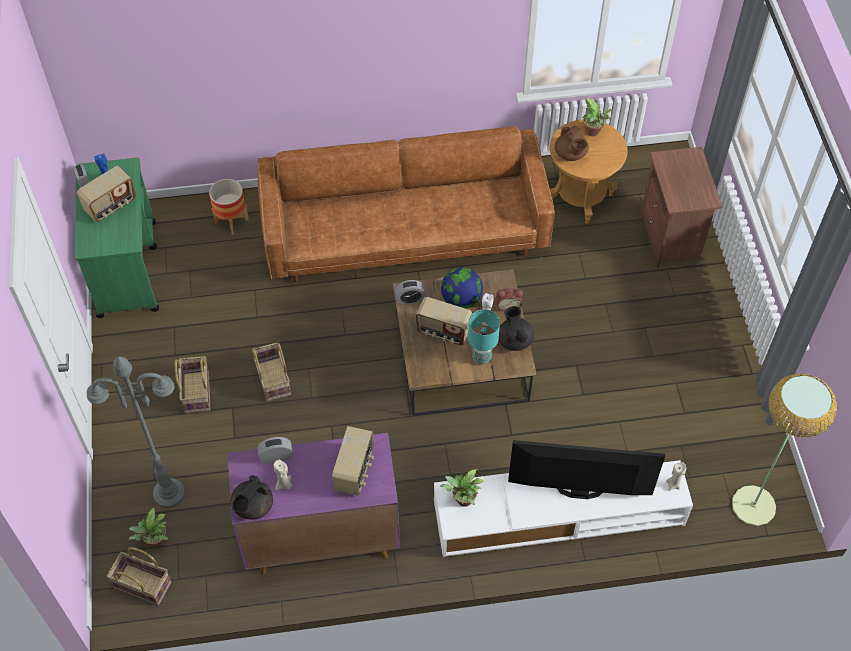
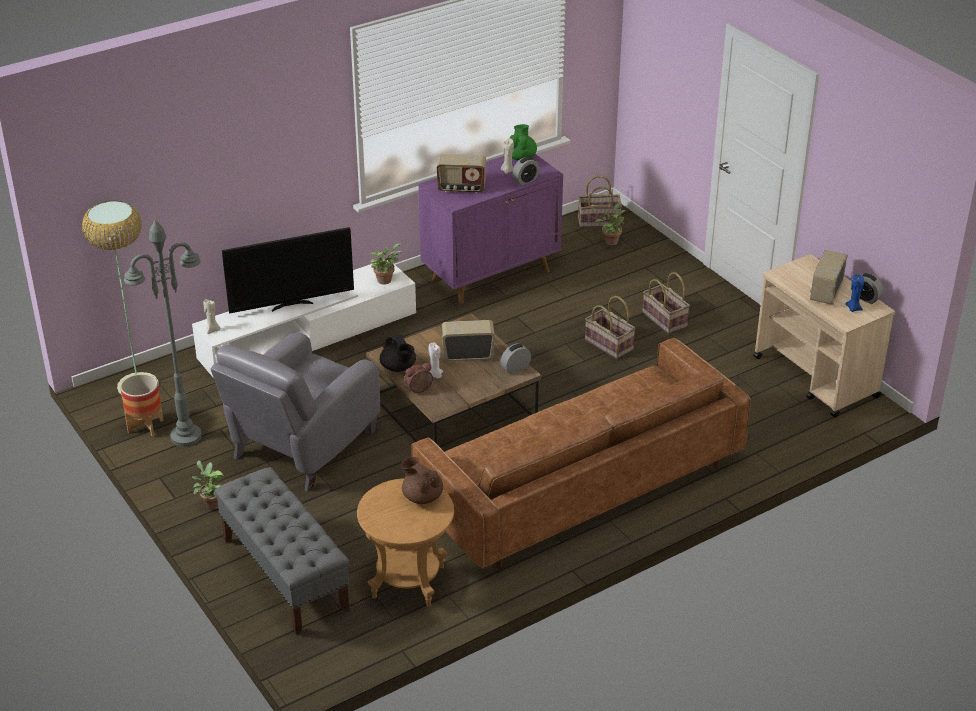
camera: 155 degrees right, 20 degrees down
green cart [75,158,159,318] -> beige cart [753,254,895,418]
grey floor lamp [87,357,185,508] -> grey floor lamp moved to [124,220,202,447]
planter [209,179,249,235] -> planter moved to [120,374,164,437]
black teapot [231,475,273,520] -> green teapot [510,124,537,160]
radio [332,426,374,496] -> radio turned 75 degrees counterclockwise [437,154,486,193]
globe [441,267,483,309] -> none
turquoise table lamp [468,309,500,364] -> none
potted plant [582,98,612,136] -> potted plant moved to [192,460,224,510]
brown nightstand [640,147,722,268] -> grey bench [214,467,350,635]
none -> grey armchair [211,332,380,492]

